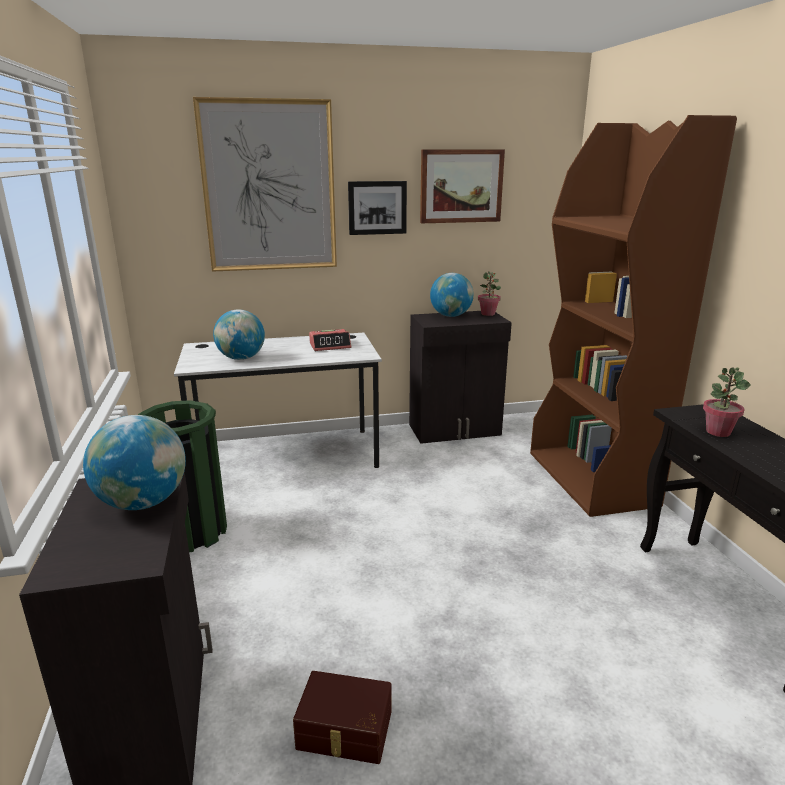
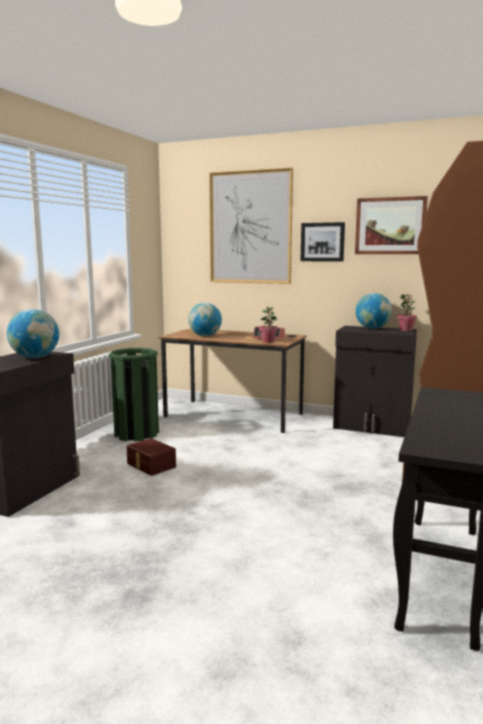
camera: 35 degrees right, 10 degrees down
white desk [174,333,382,468] -> brown desk [158,328,307,433]
brown storage box [293,671,391,764] -> brown storage box moved to [127,438,176,476]
potted plant [703,367,751,437] -> potted plant moved to [259,306,278,343]

